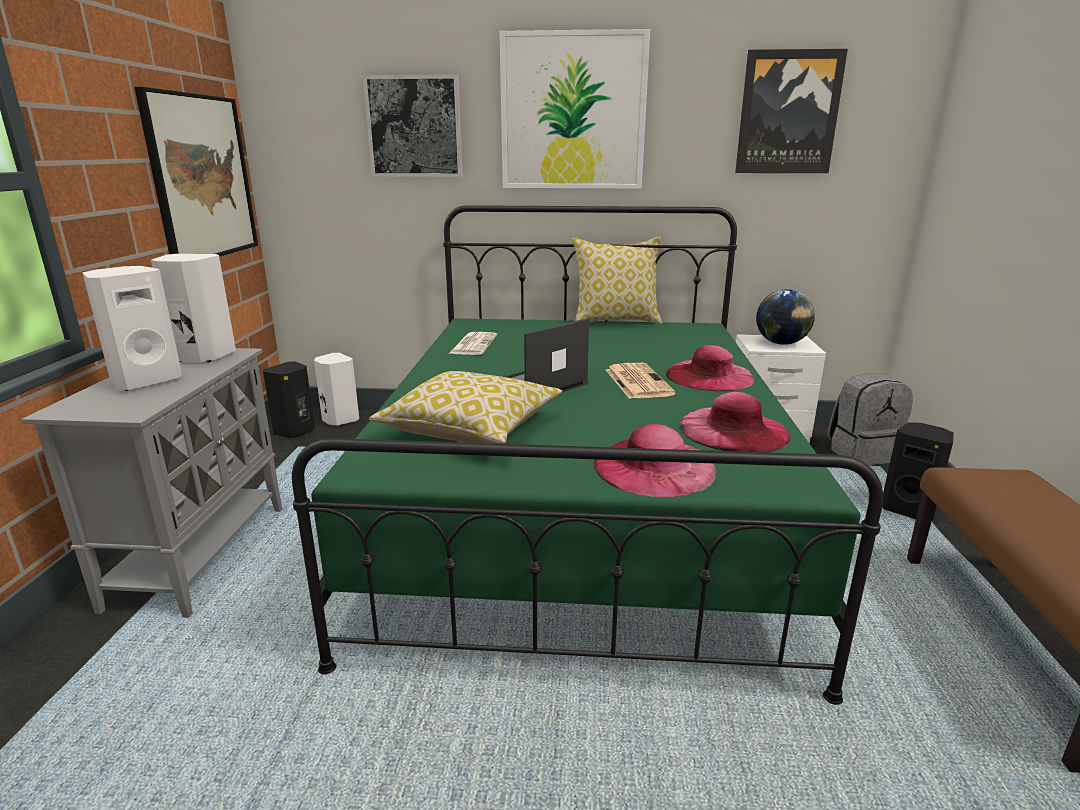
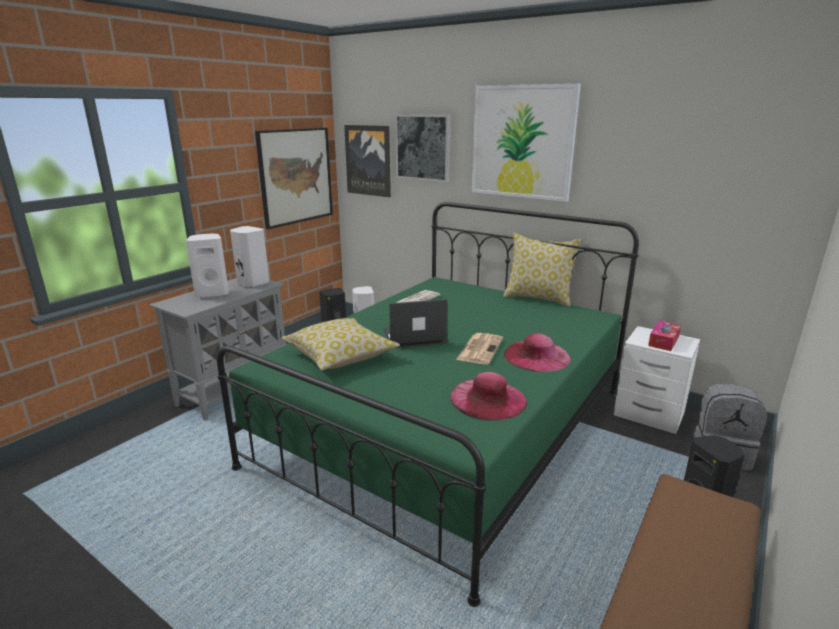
camera: 30 degrees right, 0 degrees up
pink hat [594,424,717,497] -> none
picture [735,49,848,173] -> picture moved to [344,125,391,197]
globe [756,289,815,345] -> tissue box [648,320,681,351]

